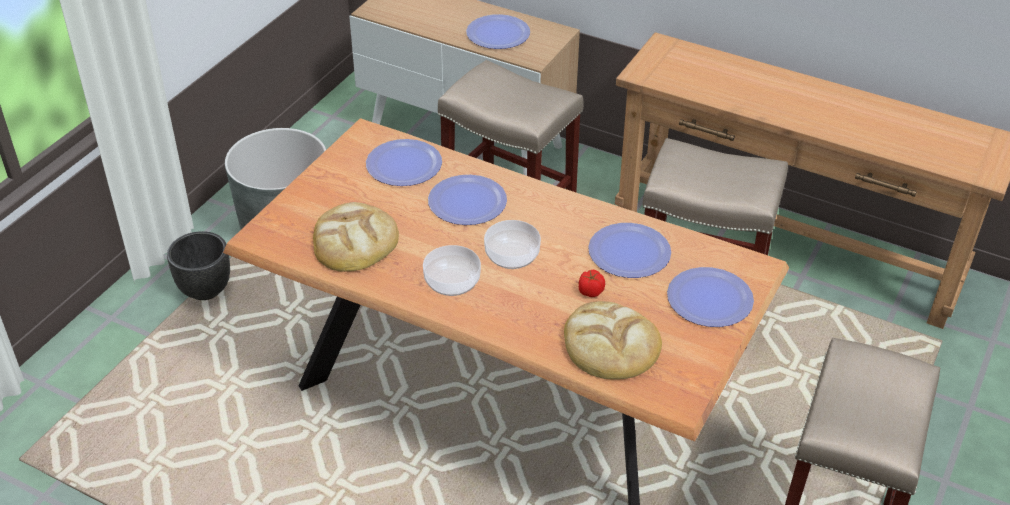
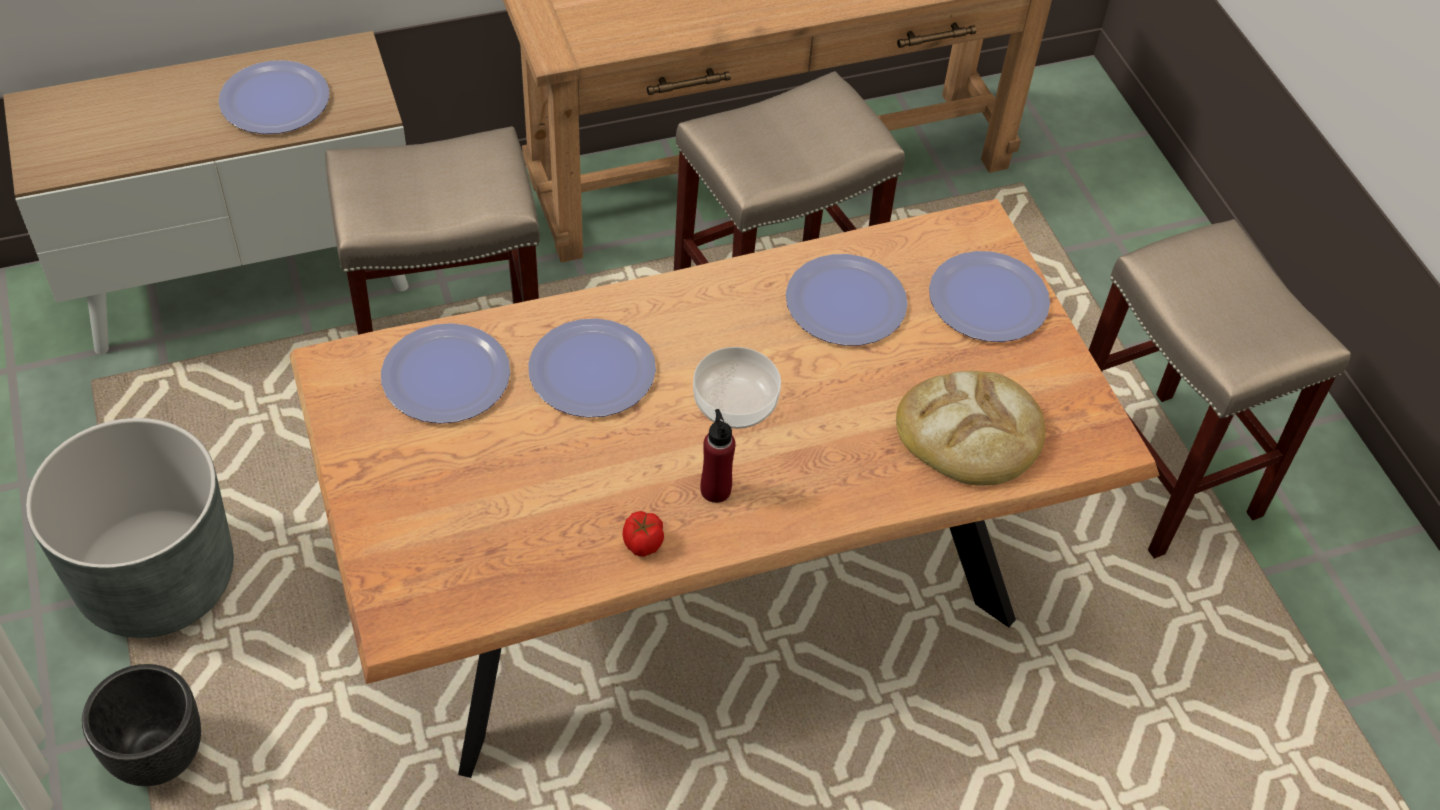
camera: 50 degrees left, 10 degrees up
bread [313,202,399,272] -> none
bowl [423,245,481,296] -> red bottle [701,409,736,503]
tomato [579,270,605,297] -> tomato moved to [622,511,664,557]

